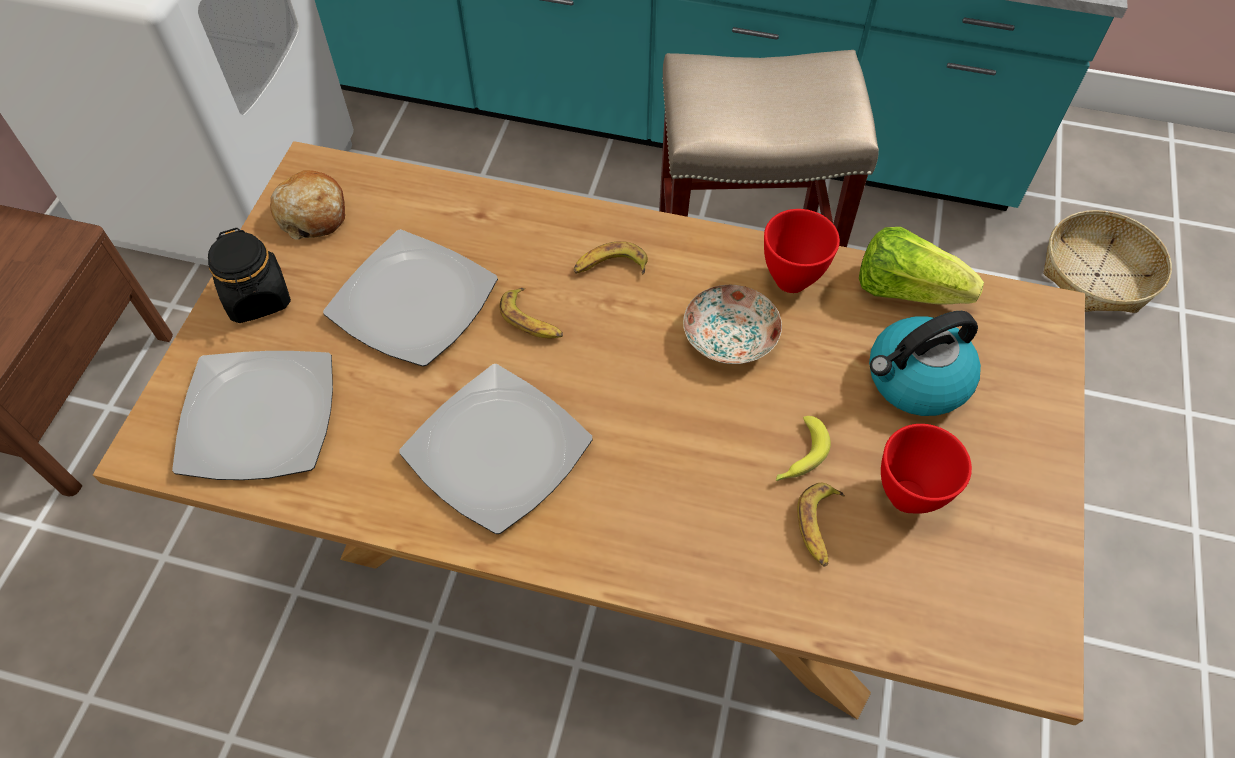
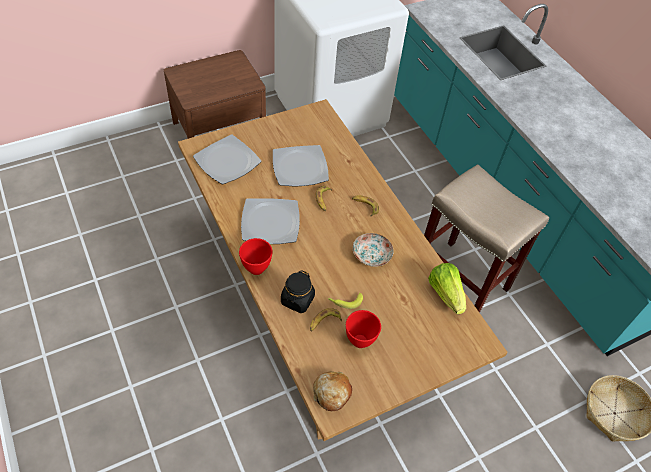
camera: 45 degrees right, 5 degrees down
black jar [208,228,291,323] -> black jar moved to [281,270,315,313]
bread [270,170,345,240] -> bread moved to [313,371,352,411]
red bowl [764,209,840,293] -> red bowl moved to [239,238,272,275]
kettle [869,311,981,416] -> none

